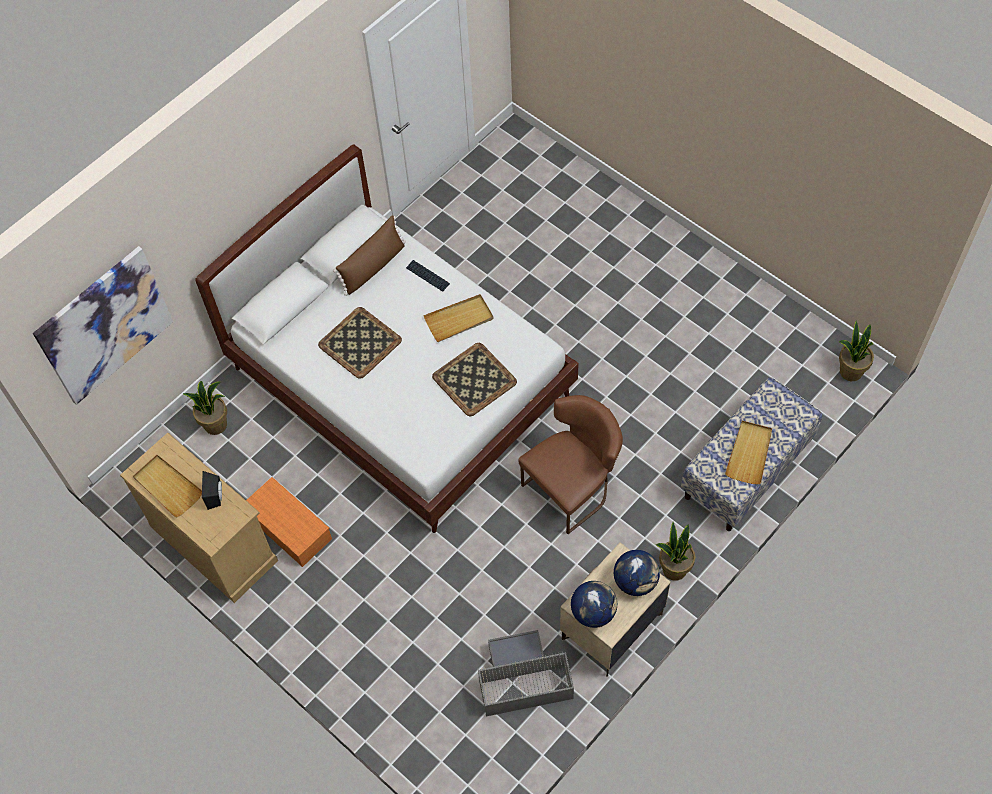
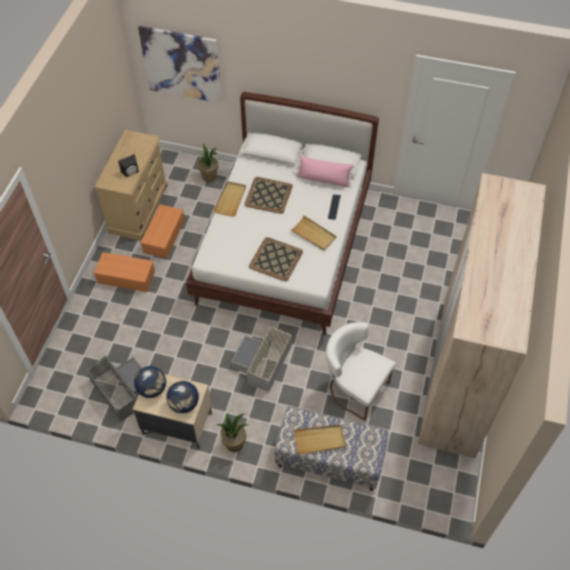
camera: 60 degrees right, 5 degrees down
beige tray [133,455,202,518] -> beige tray moved to [213,181,246,216]
brown pillow [333,215,406,296] -> pink pillow [296,155,355,187]
brown chair [519,395,623,534] -> grey storage box [231,326,292,392]
potted plant [839,320,874,381] -> none
none -> orange storage box [94,252,155,292]
none -> white chair [326,322,395,421]
none -> beige wardrobe [418,173,546,458]

